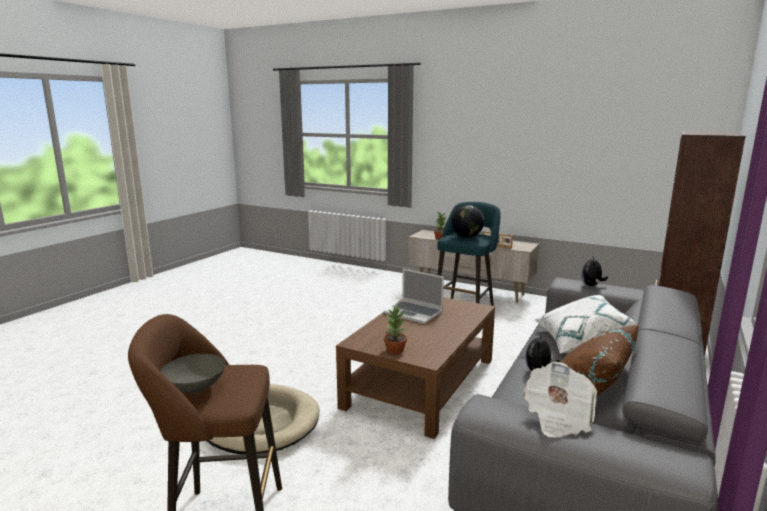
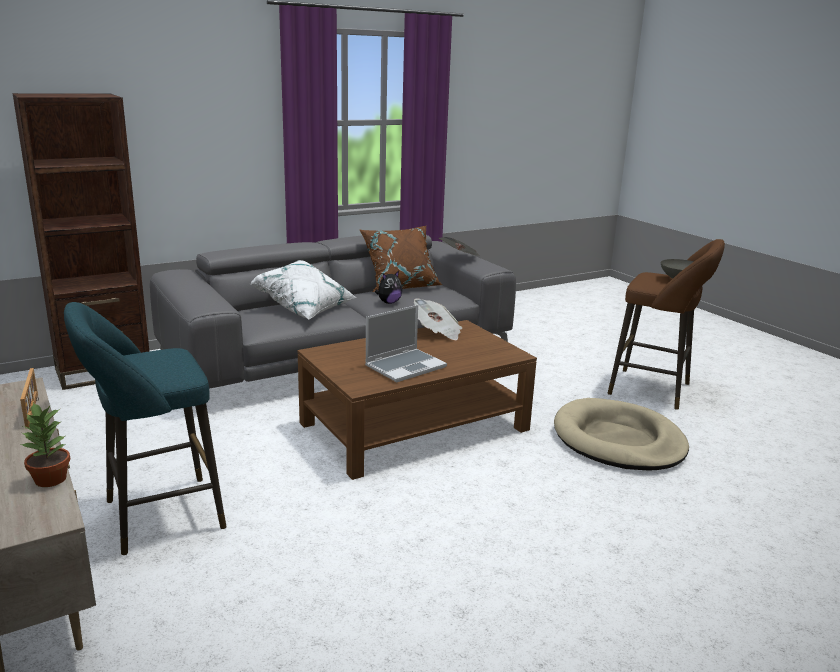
camera: 150 degrees left, 5 degrees up
laptop [384,269,444,324] -> laptop turned 75 degrees clockwise [365,305,447,382]
potted plant [384,306,407,354] -> none
globe [451,205,484,238] -> none
plush toy [582,257,608,286] -> none
none -> newspaper [414,298,462,340]

